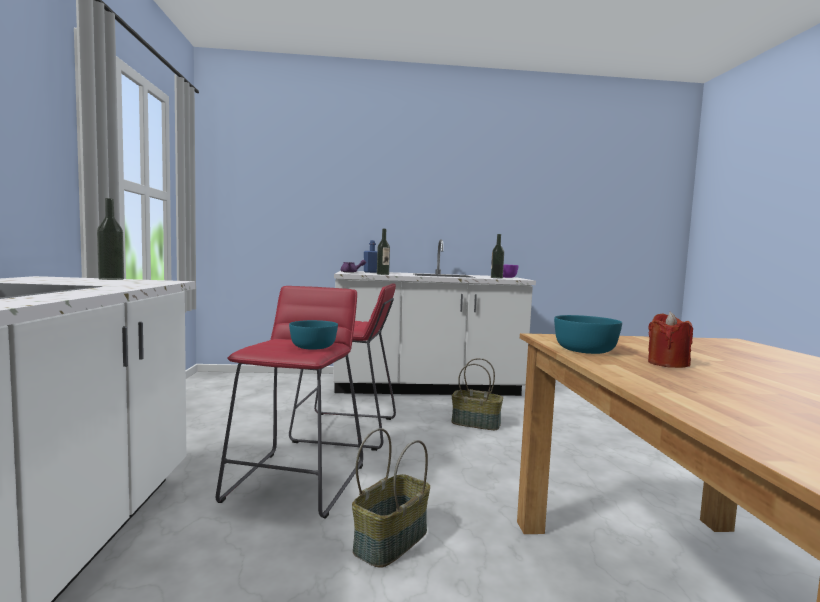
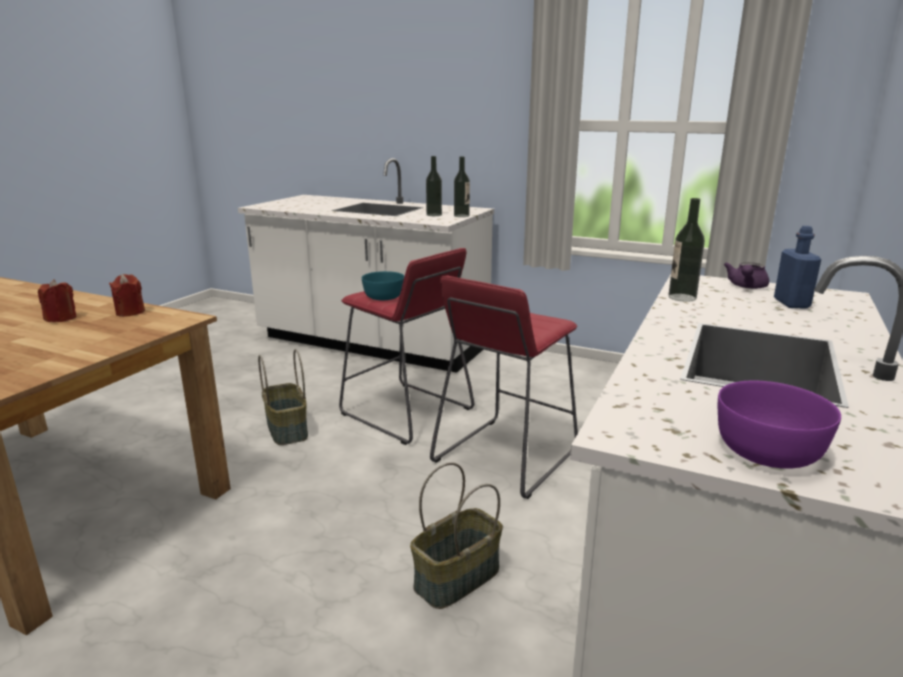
camera: 120 degrees right, 15 degrees up
bottle [491,234,504,278] -> bottle moved to [426,156,442,216]
turquoise bowl [554,315,622,354] -> red candle [109,274,145,317]

